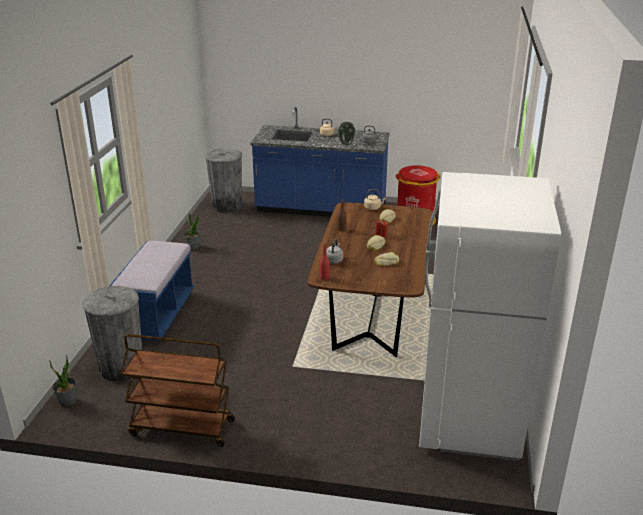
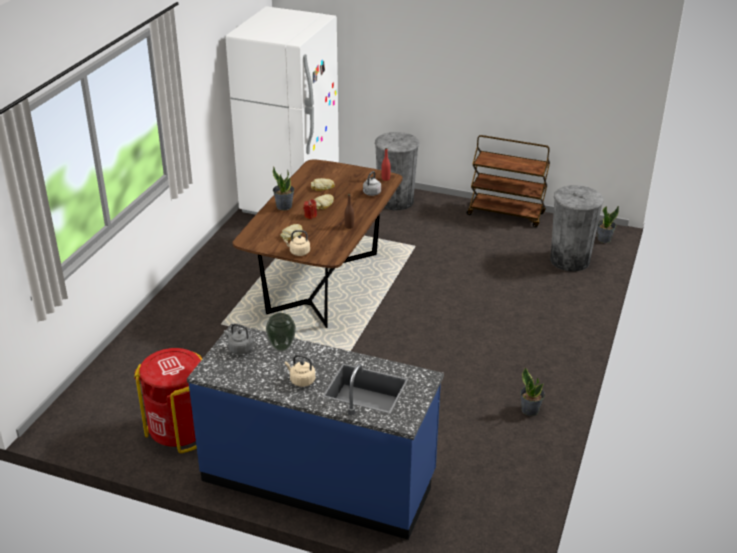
camera: 170 degrees left, 5 degrees up
blue bench [110,241,194,341] -> none
grey trash can [205,148,242,213] -> grey trash can moved to [375,132,419,211]
none -> potted plant [273,166,294,210]

